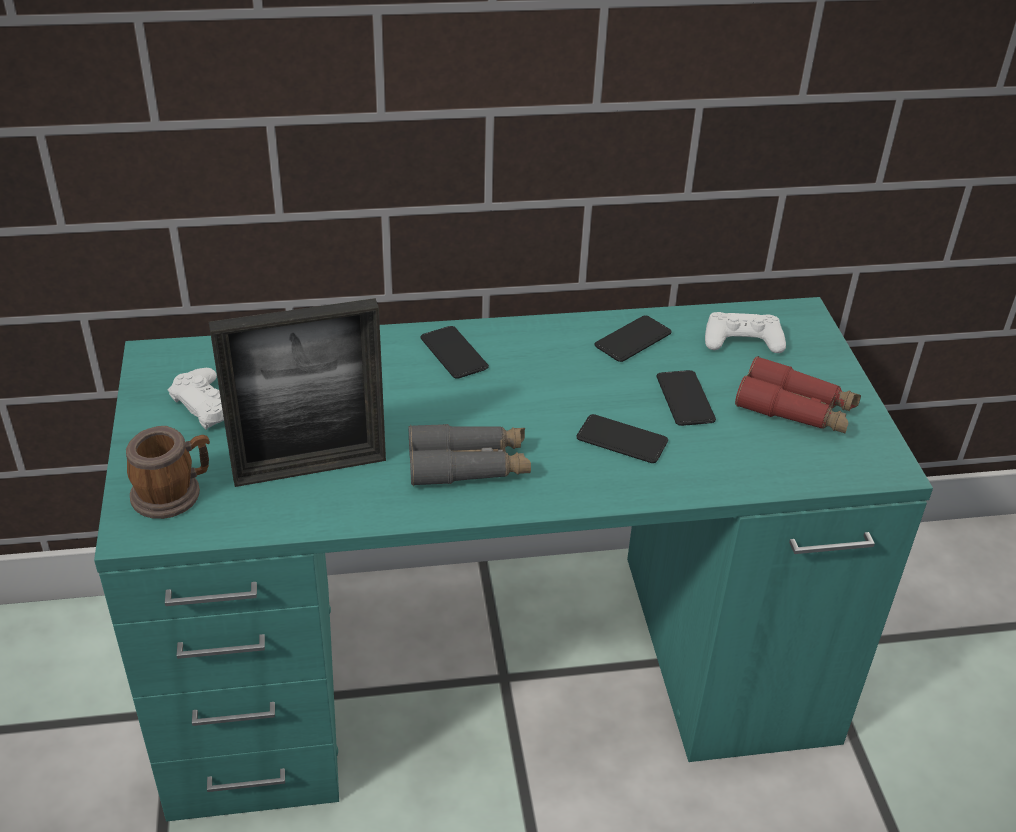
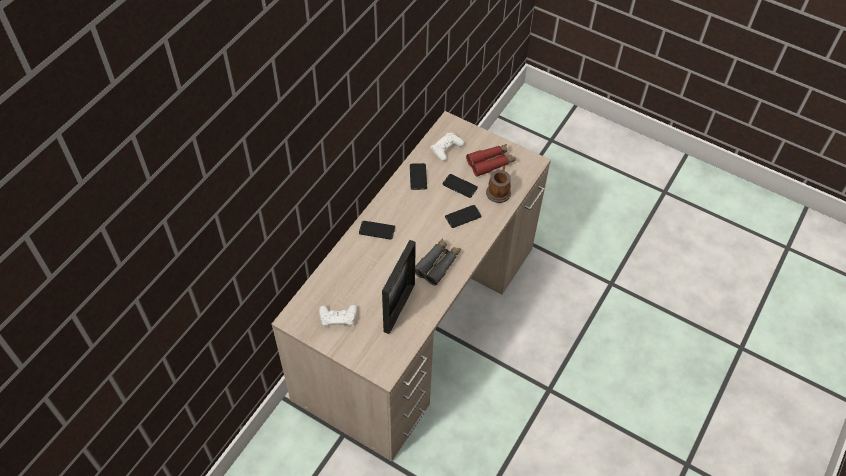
camera: 50 degrees left, 15 degrees up
turquoise desk [94,297,933,821] -> beige desk [272,111,551,462]
mug [126,426,210,519] -> mug moved to [486,166,511,203]

